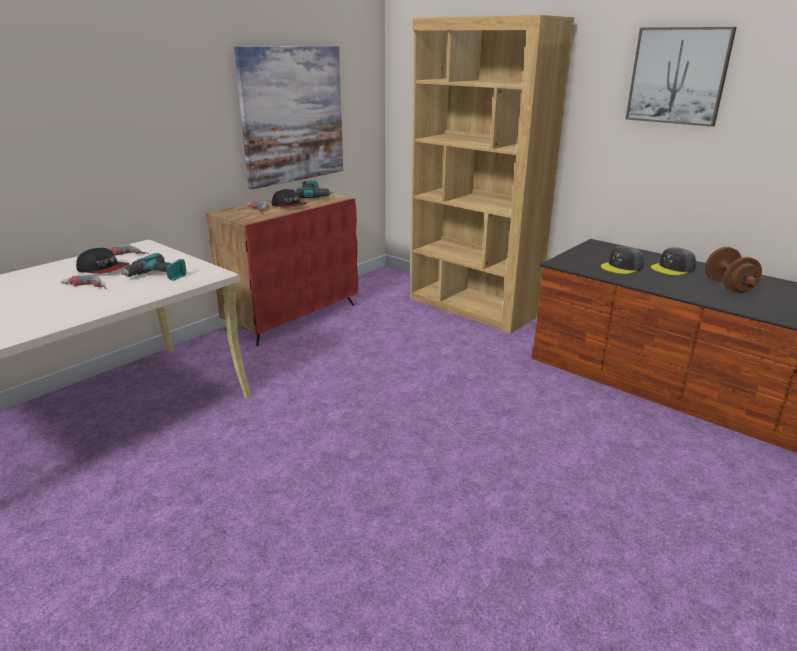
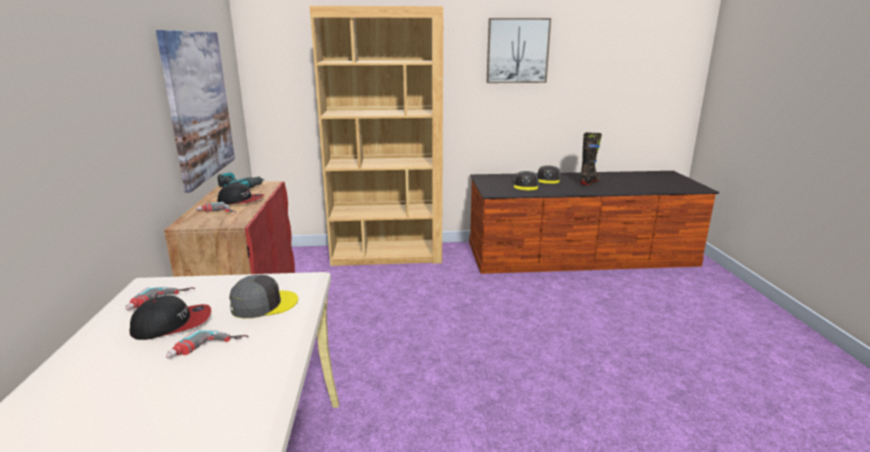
camera: 45 degrees left, 5 degrees down
power drill [121,253,186,281] -> grey cap [229,275,298,318]
brown dumbbell [705,247,762,293] -> black boot [580,132,602,185]

